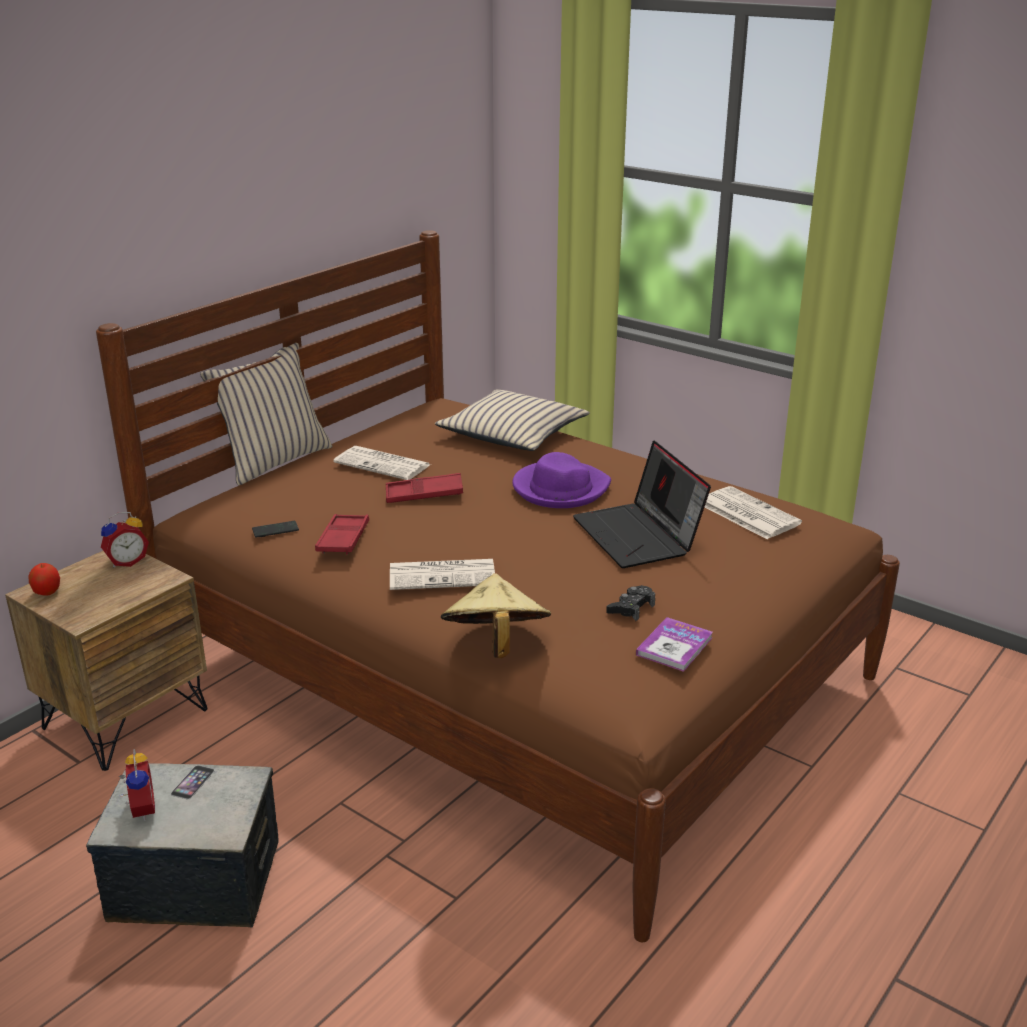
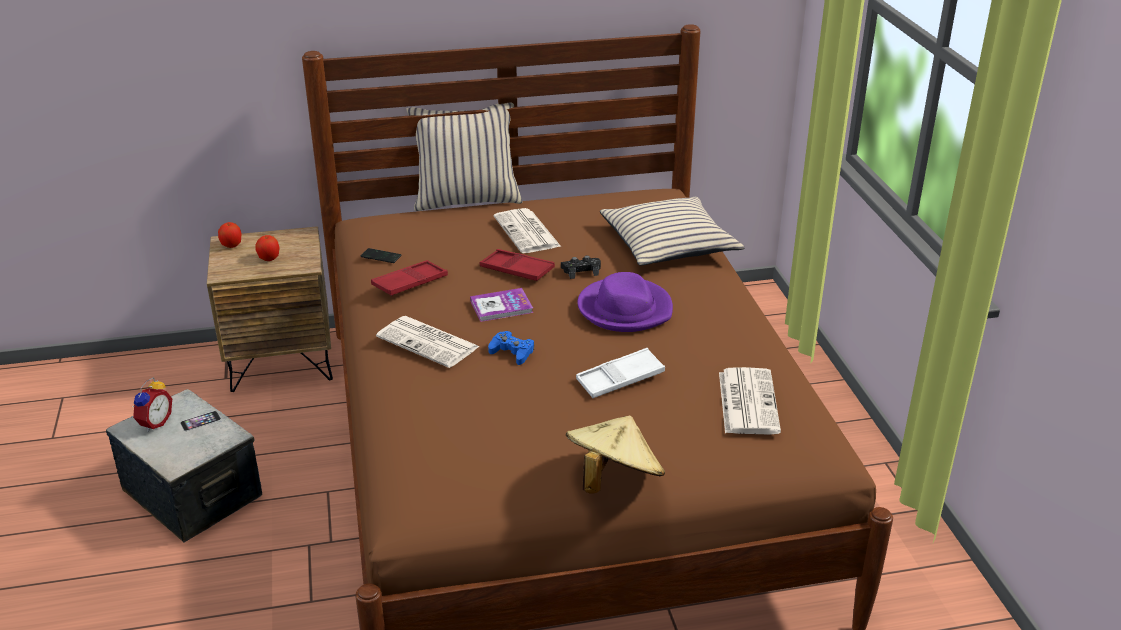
camera: 40 degrees right, 5 degrees up
alarm clock [101,512,149,567] -> none
beige hat [441,573,551,658] -> beige hat moved to [566,415,665,494]
laptop [573,441,711,568] -> white tray [576,348,665,398]
black game controller [606,585,655,621] -> black game controller moved to [561,256,601,279]
book [636,617,713,672] -> book moved to [470,288,533,322]
none -> apple [255,235,280,261]
none -> blue game controller [488,331,534,365]

